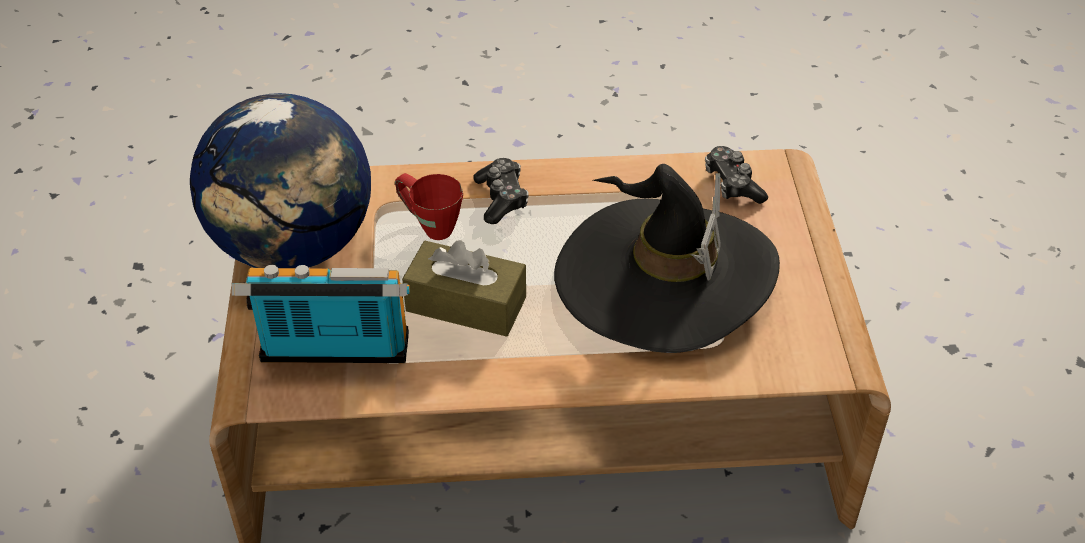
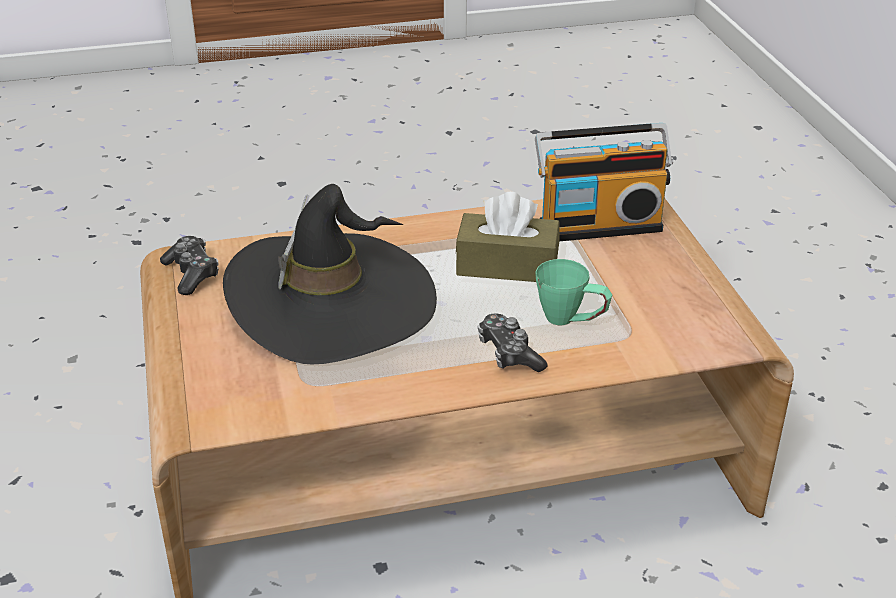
camera: 170 degrees right, 10 degrees down
globe [190,93,371,268] -> none
red mug [395,173,463,240] -> green mug [536,259,612,325]
game controller [705,146,768,204] -> game controller moved to [160,236,219,295]

